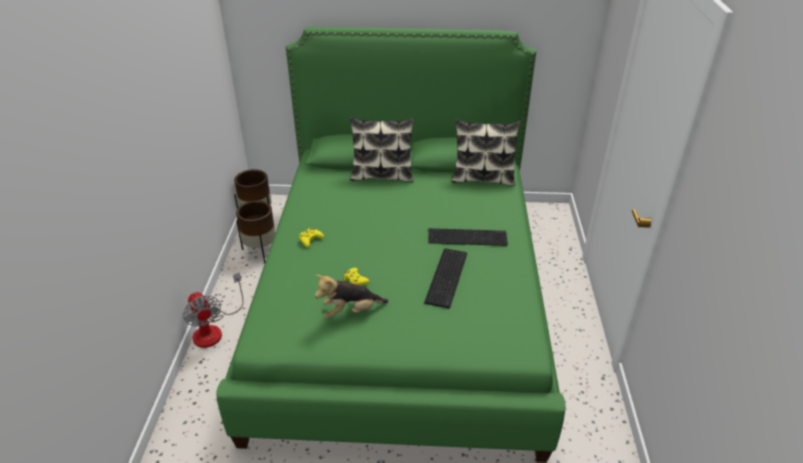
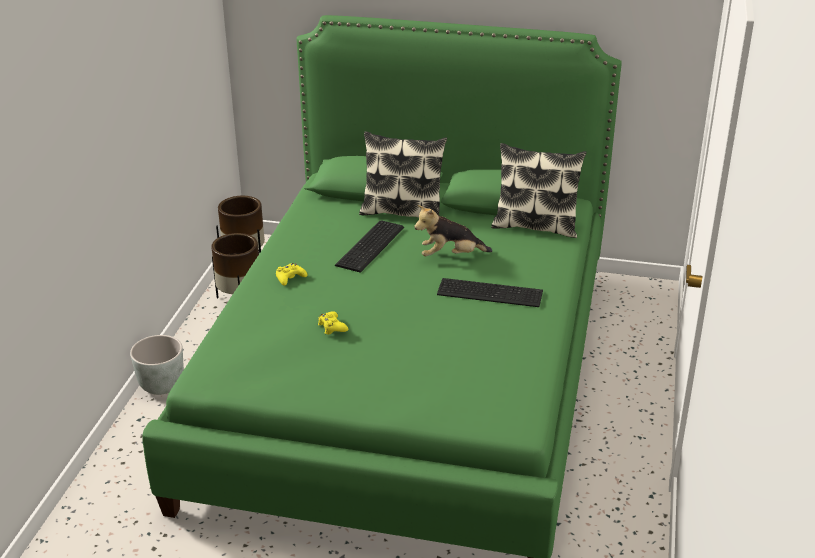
camera: 10 degrees right, 5 degrees down
fan [183,273,243,348] -> grey planter [130,335,184,395]
plush toy [315,275,388,318] -> plush toy moved to [414,205,492,256]
keyboard [424,248,467,309] -> keyboard moved to [335,220,404,273]

